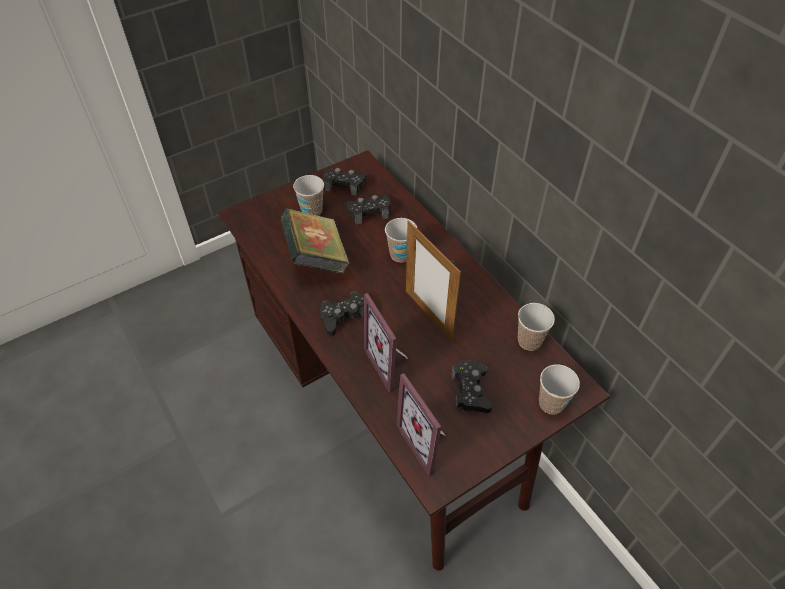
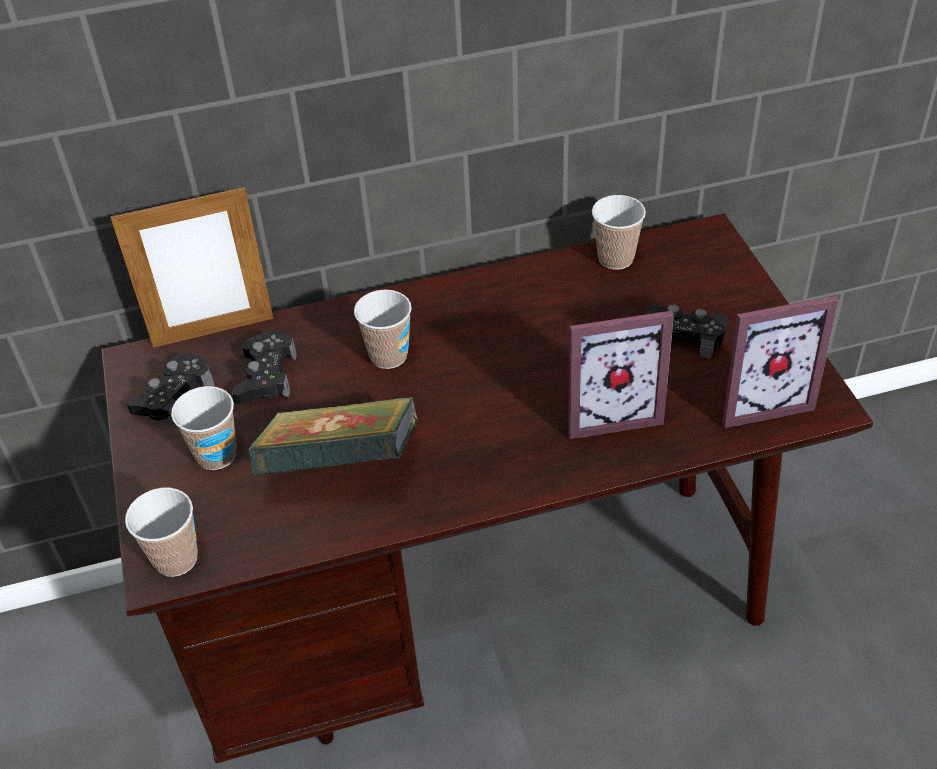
camera: 70 degrees left, 5 degrees down
black game controller [320,291,364,336] -> none
picture frame [406,220,461,341] -> picture frame moved to [111,186,274,348]
cup [539,364,580,414] -> cup moved to [125,488,198,577]

